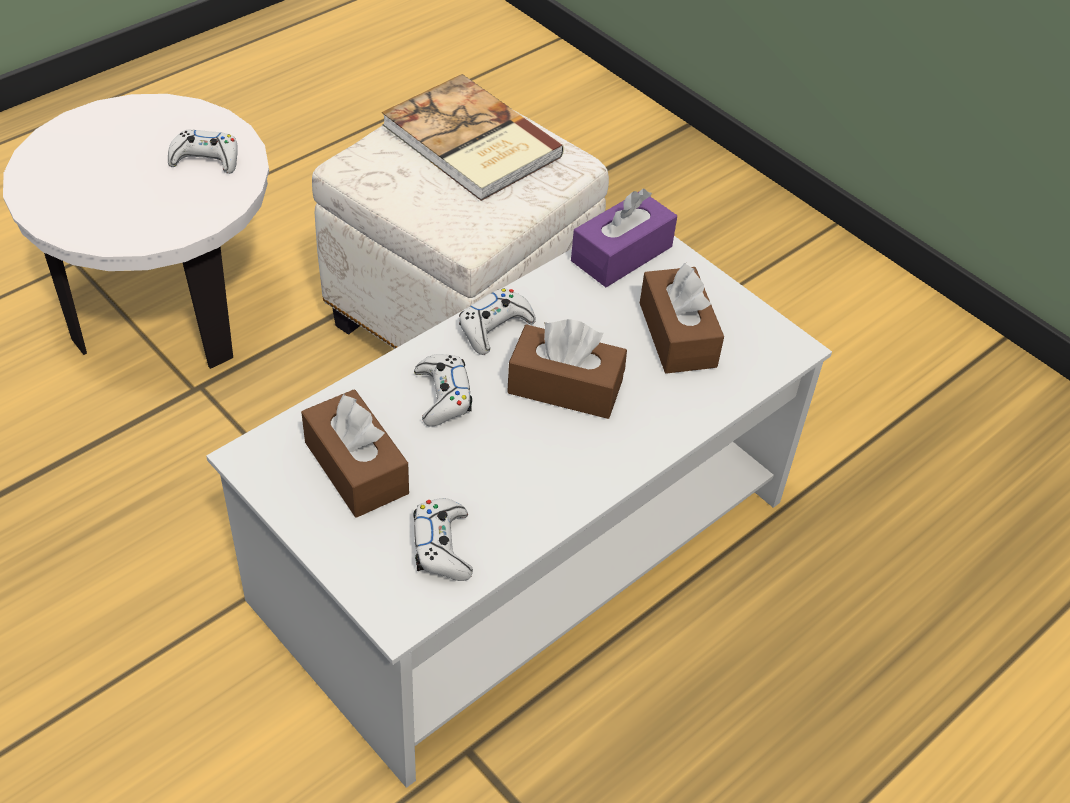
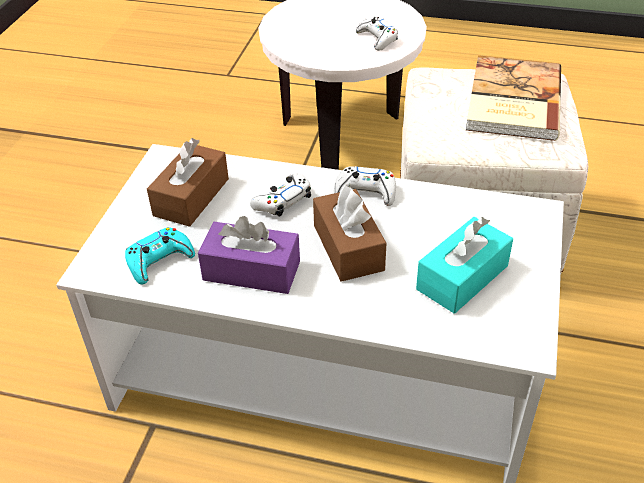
camera: 60 degrees right, 5 degrees down
white game controller [413,498,473,581] -> turquoise game controller [125,227,195,284]
purple tissue box [571,189,677,287] -> purple tissue box moved to [198,216,300,294]
brown tissue box [640,263,724,374] -> turquoise tissue box [416,217,513,314]

